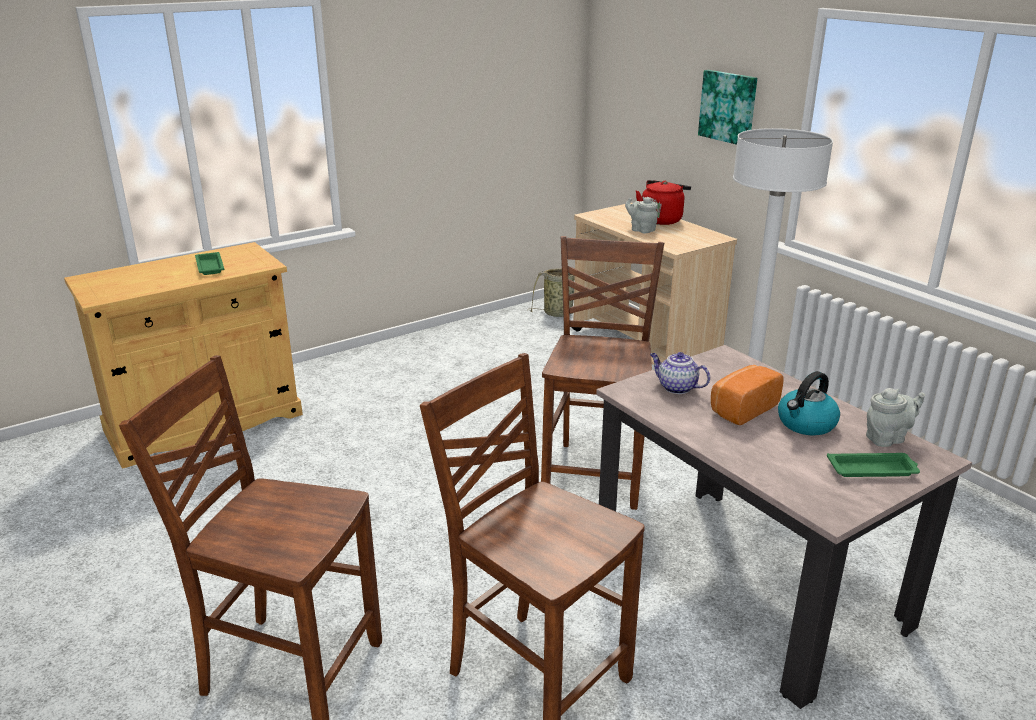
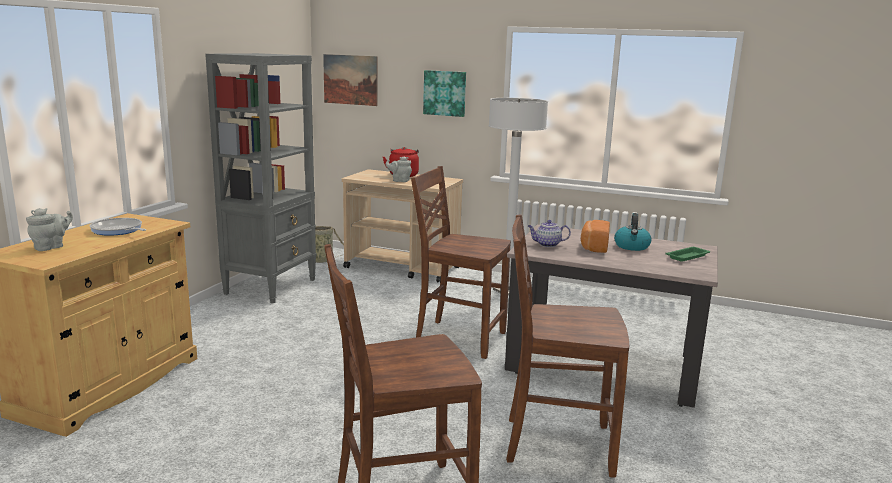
camera: 35 degrees left, 10 degrees down
green tray [195,252,224,275] -> frying pan [90,218,146,236]
brown chair [541,236,664,510] -> brown chair turned 45 degrees counterclockwise [411,166,511,359]
grey teapot [866,388,925,447] -> grey teapot moved to [26,208,73,251]
none -> grey bookcase [205,53,317,304]
none -> picture [323,54,377,106]

